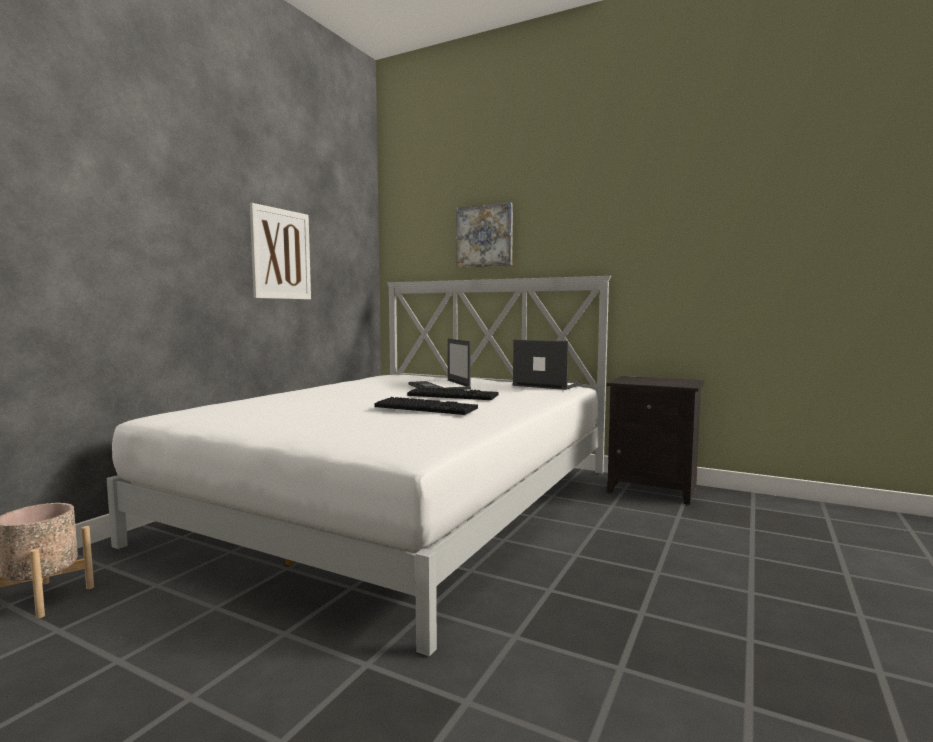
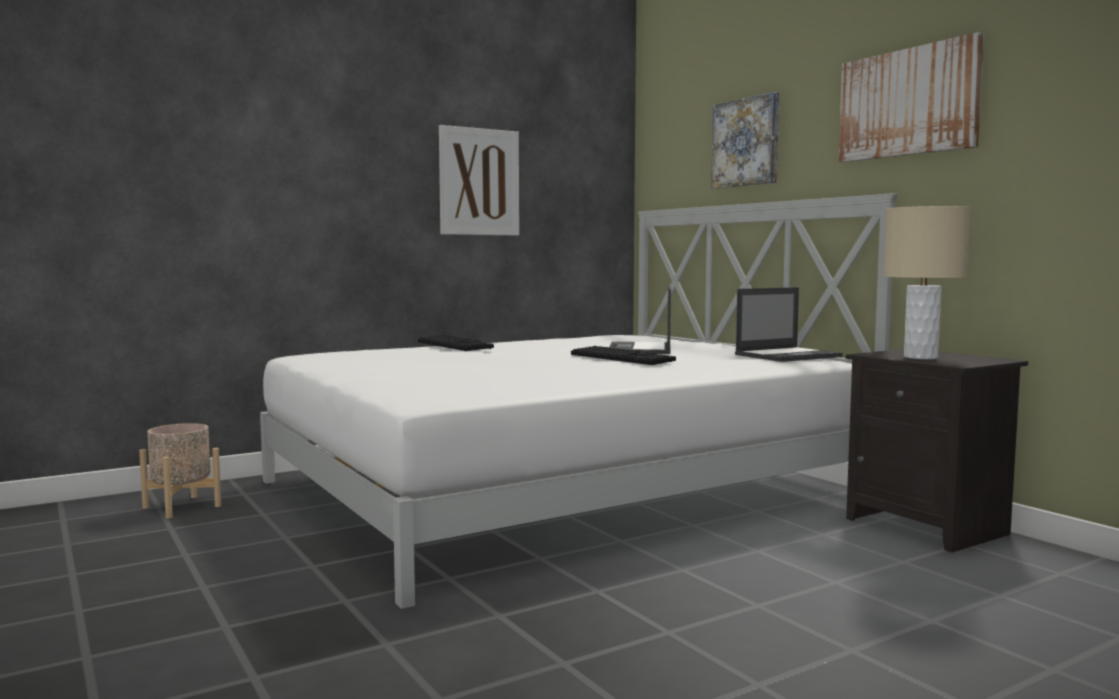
camera: 30 degrees right, 0 degrees up
keyboard [374,397,478,415] -> keyboard moved to [418,335,494,351]
laptop [512,339,582,390] -> laptop turned 90 degrees clockwise [735,287,843,362]
none -> picture [839,32,984,162]
none -> beige table lamp [883,206,971,359]

